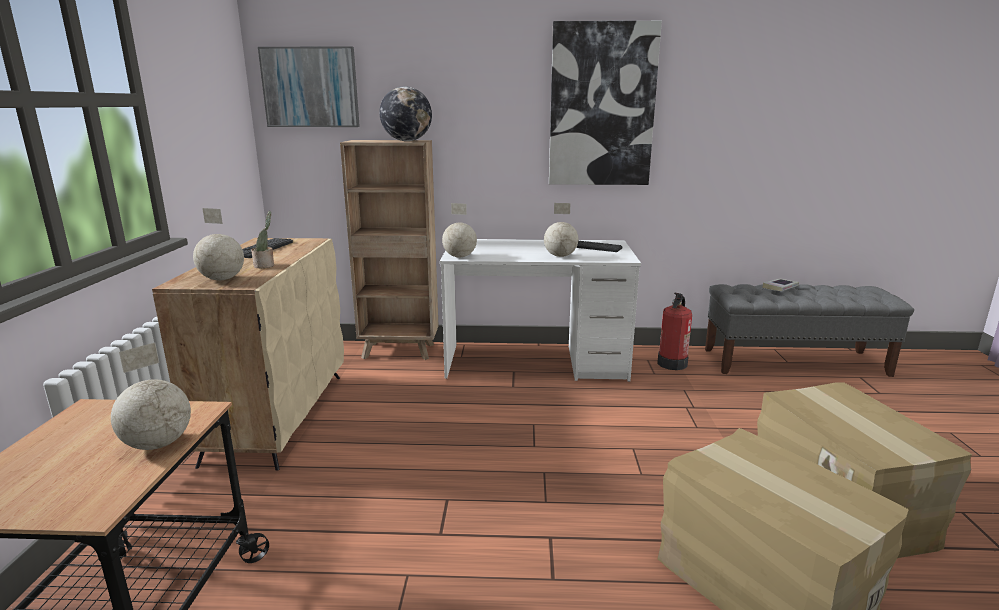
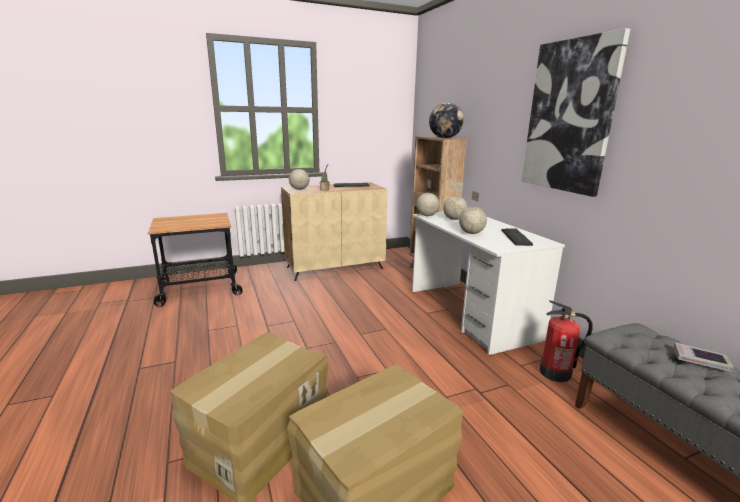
camera: 65 degrees right, 0 degrees up
globe [111,343,191,450] -> globe moved to [443,182,468,220]
picture [258,46,360,127] -> none

